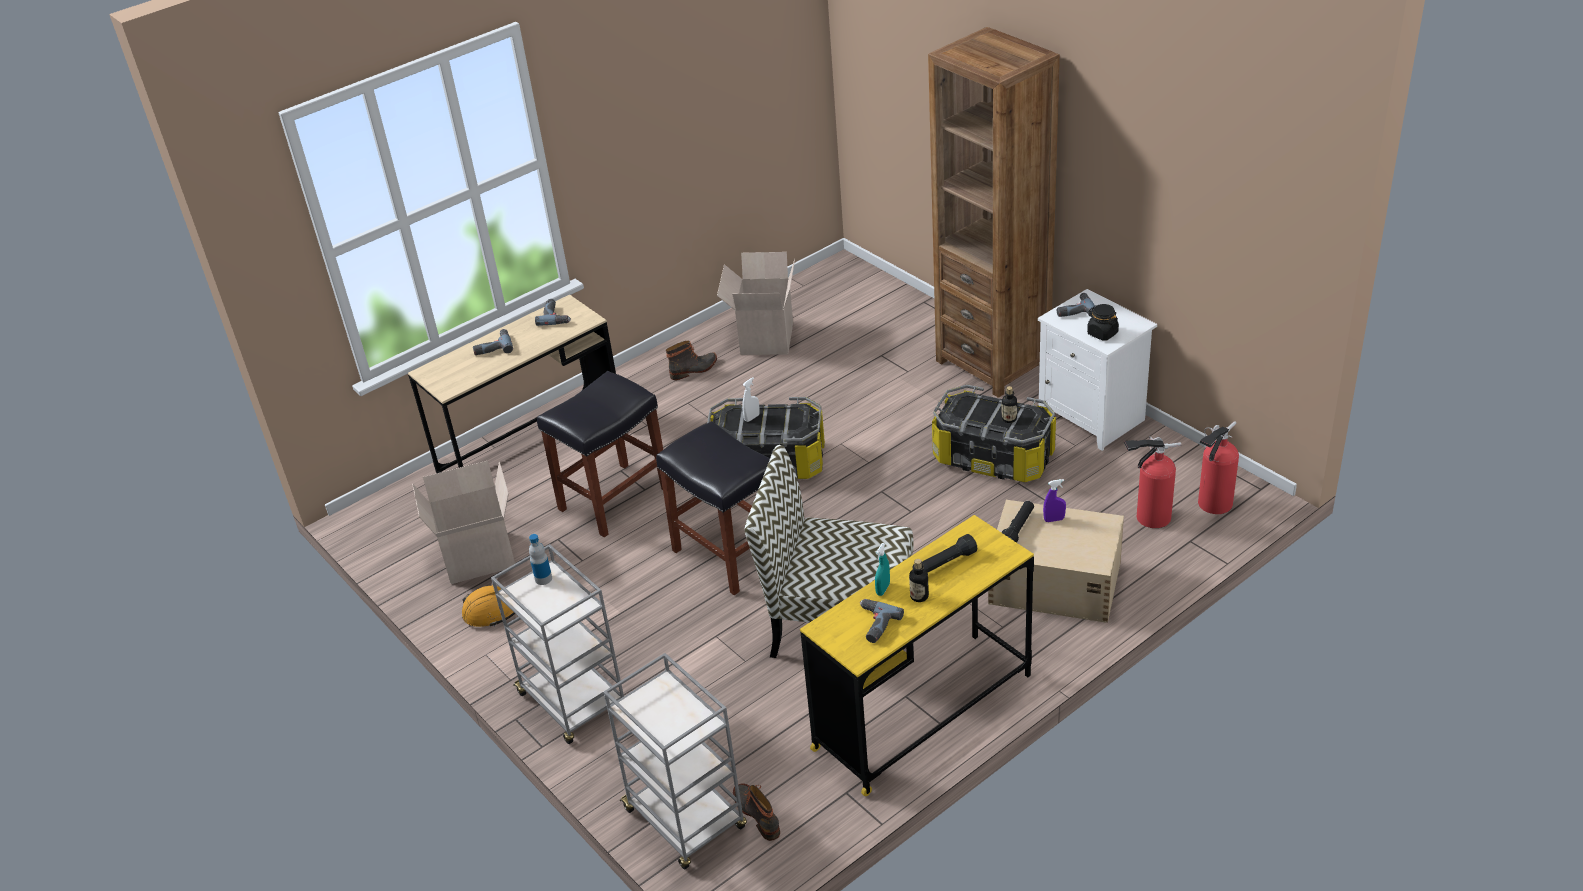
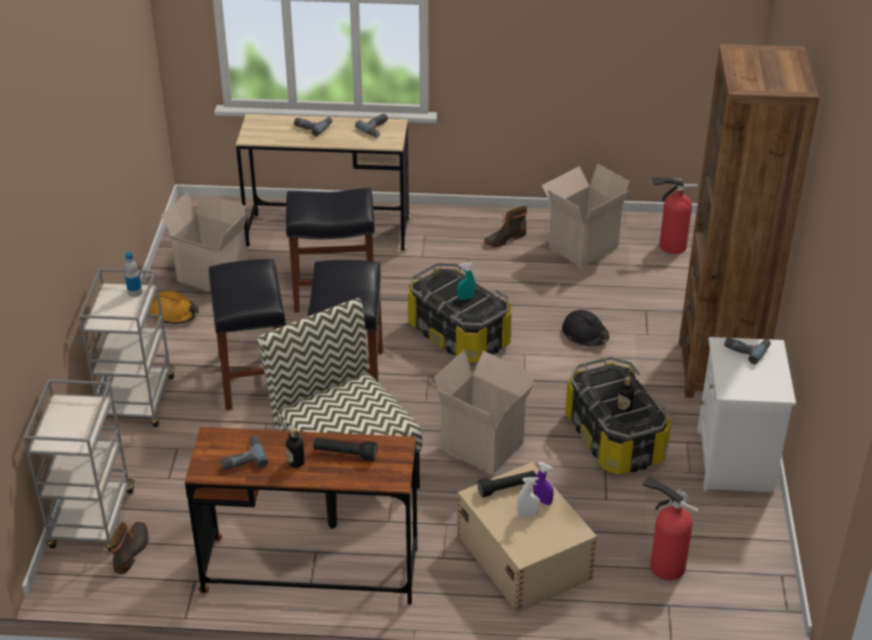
camera: 40 degrees right, 0 degrees up
boot [666,340,717,380] -> boot turned 135 degrees clockwise [484,206,527,247]
white spray bottle [742,377,760,422] -> white spray bottle moved to [517,477,540,517]
yellow desk [800,515,1034,796] -> brown desk [185,427,417,604]
turquoise spray bottle [875,543,890,596] -> turquoise spray bottle moved to [457,262,475,300]
black jar [1087,304,1119,341] -> none
fire extinguisher [1198,421,1239,514] -> fire extinguisher moved to [653,177,698,254]
none -> black stool [209,259,286,410]
none -> cardboard box [434,350,536,474]
none -> black hard hat [562,310,609,346]

